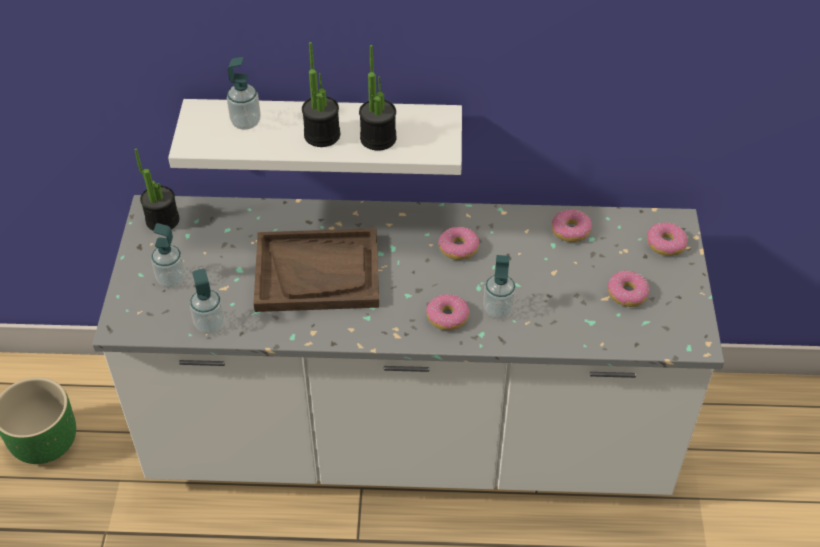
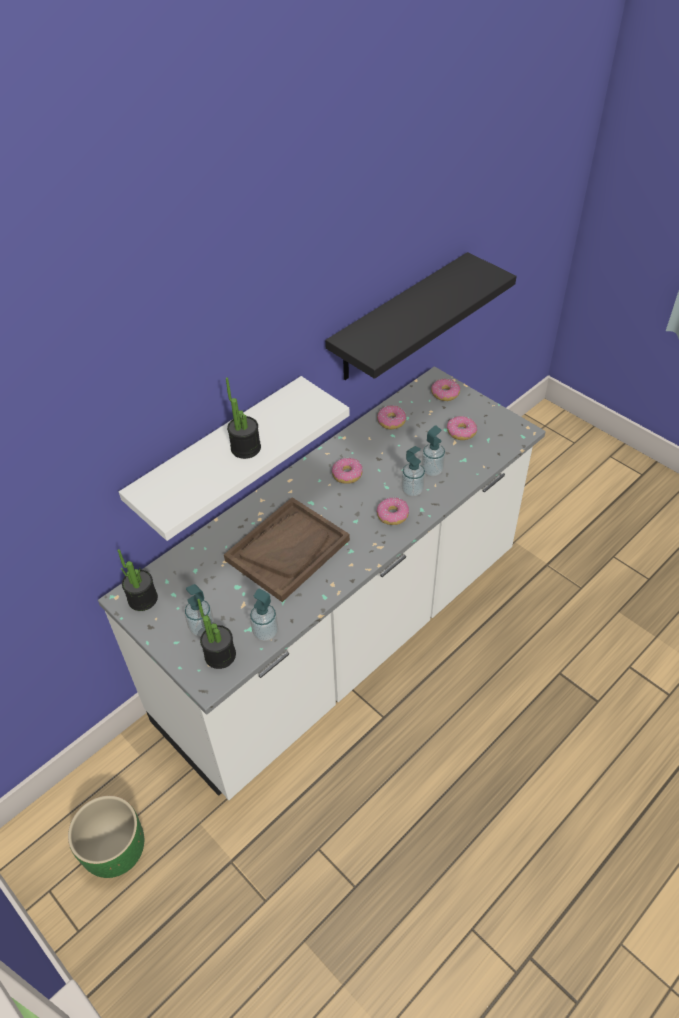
camera: 45 degrees left, 0 degrees up
soap dispenser [227,57,261,130] -> soap dispenser moved to [421,425,445,477]
potted plant [359,45,397,151] -> potted plant moved to [197,599,236,669]
none -> black shelf [325,252,517,380]

